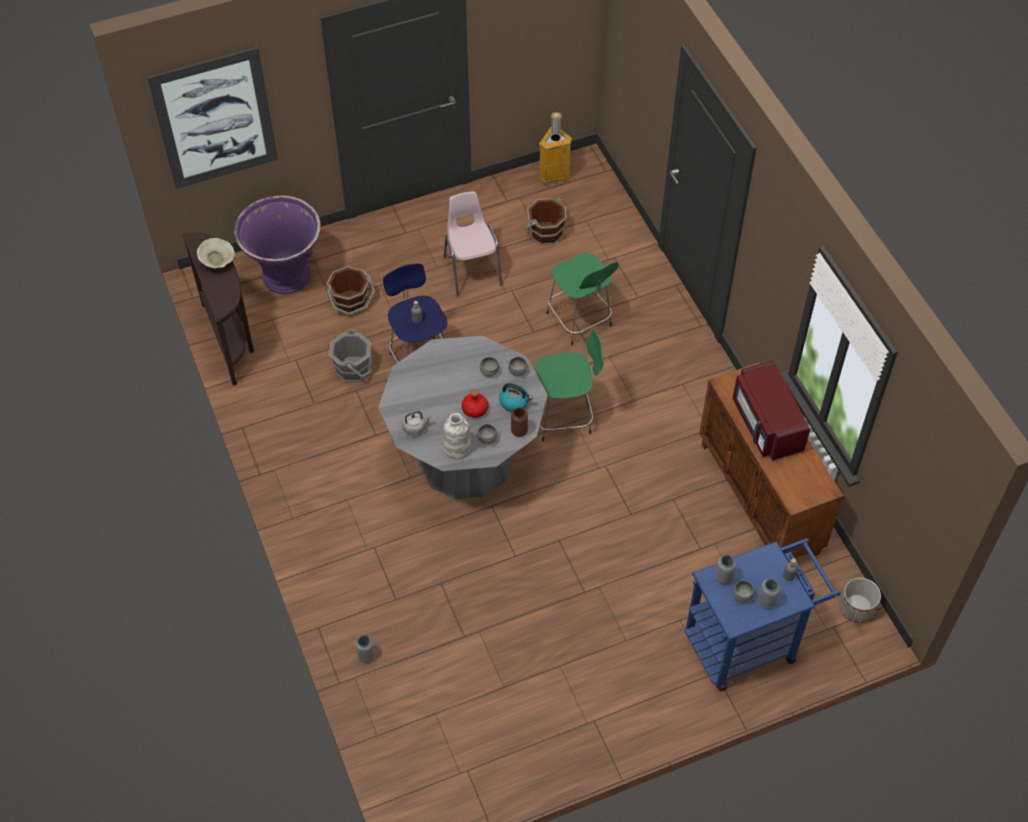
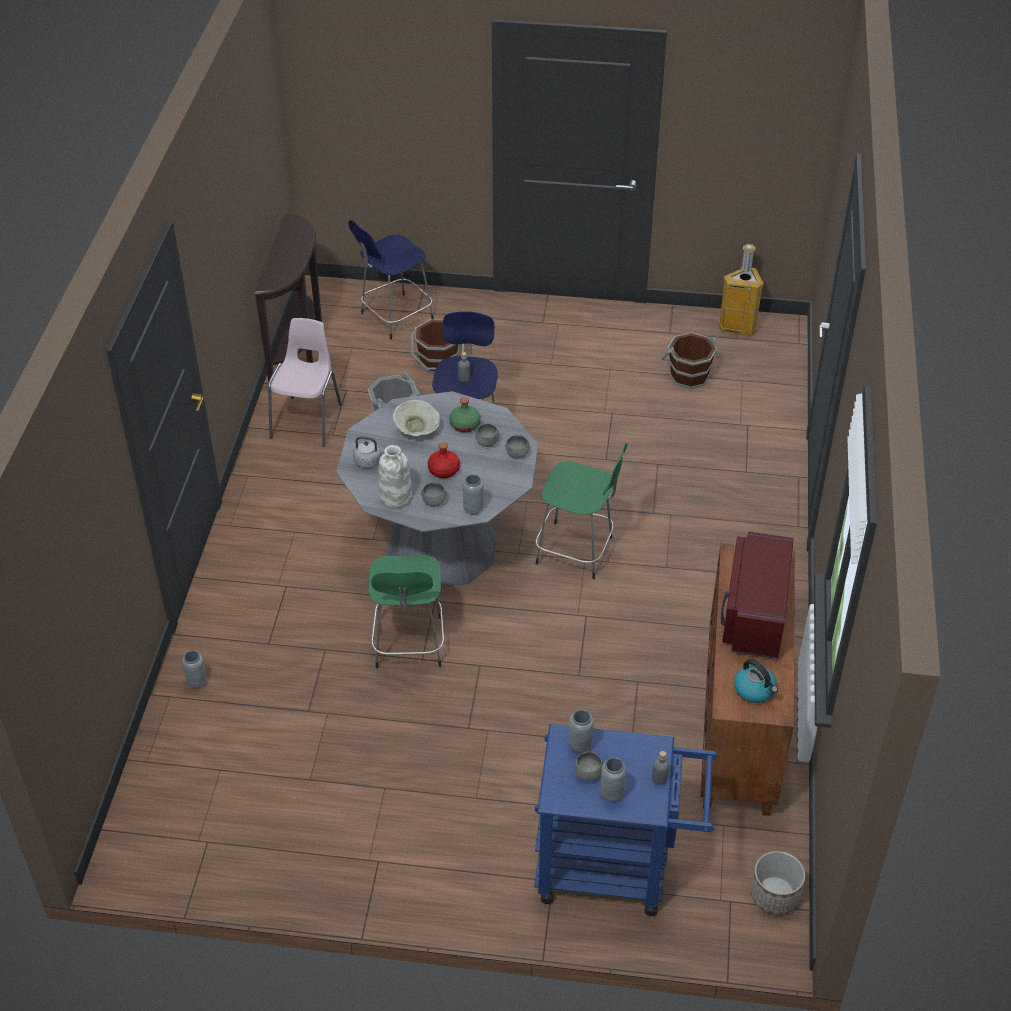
camera: 30 degrees right, 10 degrees down
picture [147,47,278,189] -> none
beige bowl [197,238,235,268] -> beige bowl moved to [393,400,440,437]
purple planter [234,195,321,294] -> blue stool [348,220,434,340]
pink chair [444,191,502,296] -> pink chair moved to [268,318,342,447]
kettle [499,383,533,412] -> kettle moved to [734,659,778,703]
brown vase [511,407,528,437] -> grey vase [463,474,484,514]
green stool [546,253,619,345] -> green stool moved to [368,555,444,668]
none -> green bottle [449,397,481,432]

